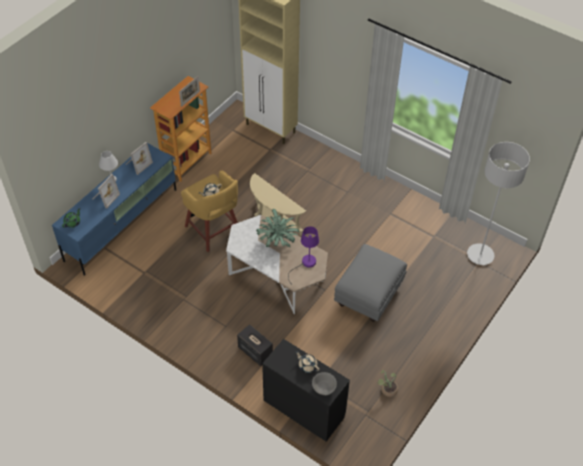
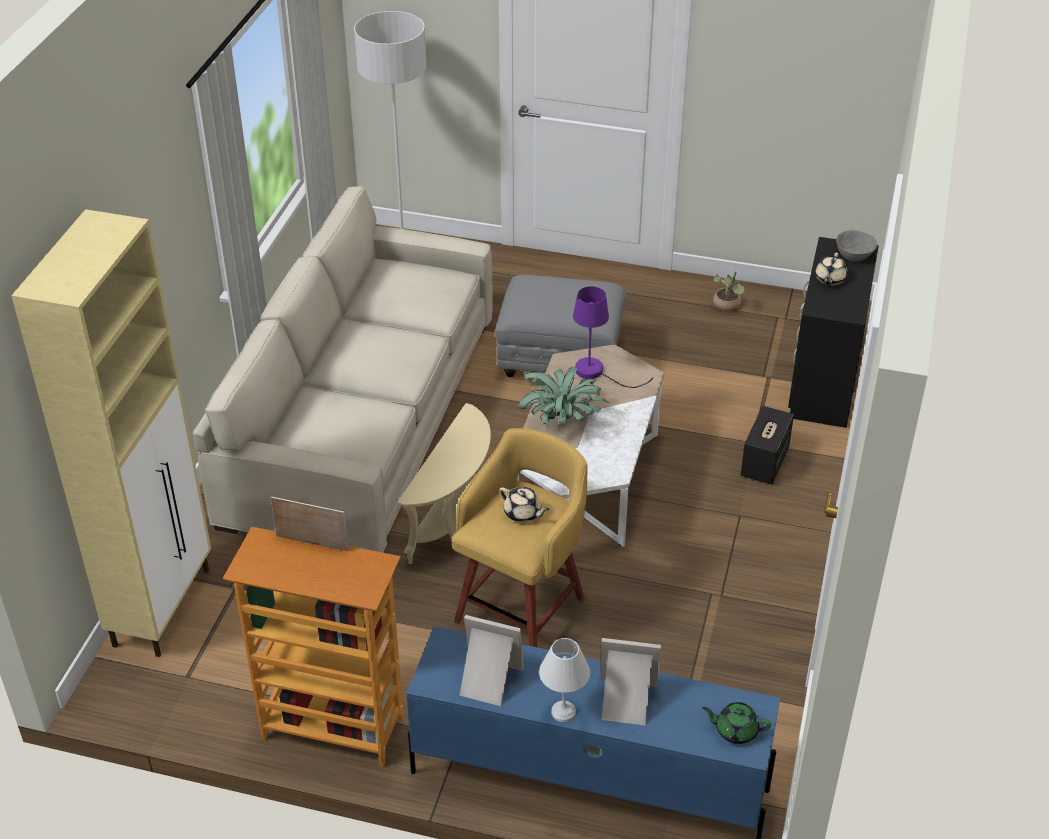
camera: 110 degrees left, 10 degrees down
none -> beige sofa [193,186,493,553]

